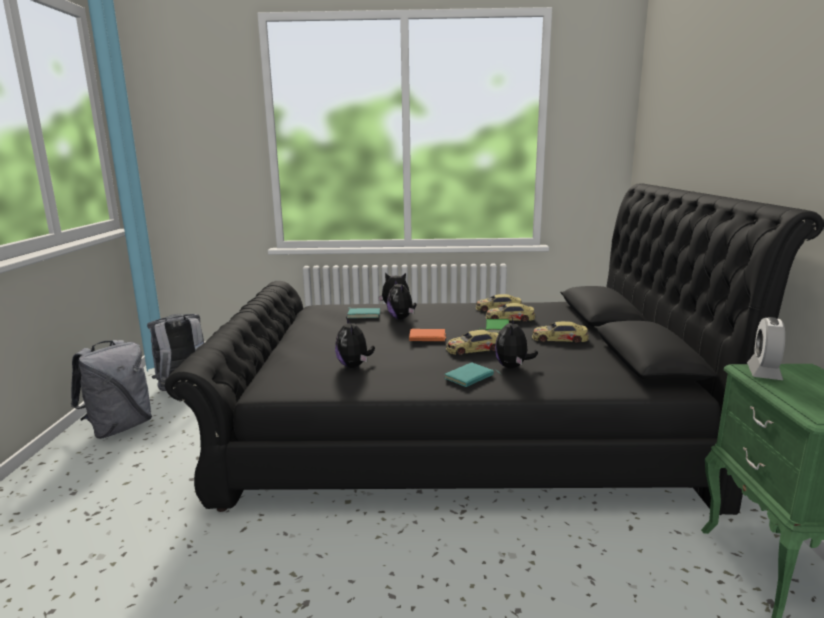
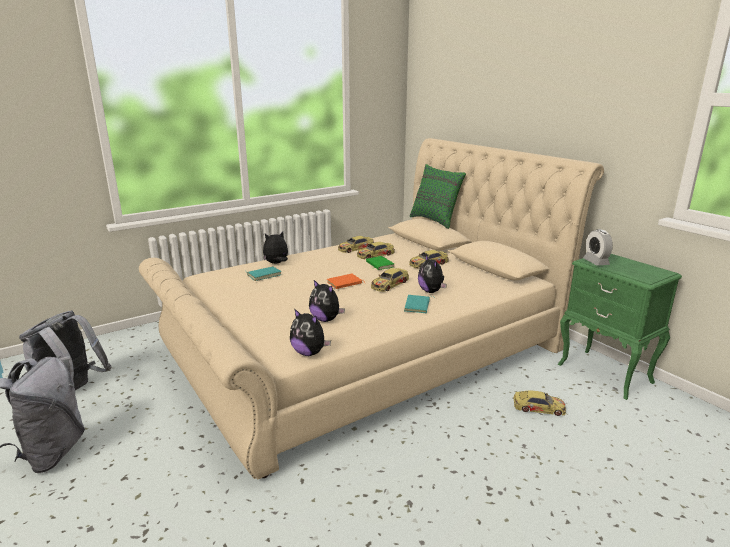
camera: 35 degrees left, 5 degrees up
black bed [164,183,824,515] -> beige bed [139,138,604,480]
plush toy [387,280,416,319] -> plush toy moved to [290,309,331,356]
none -> green pillow [410,164,466,229]
none -> toy car [514,390,566,416]

